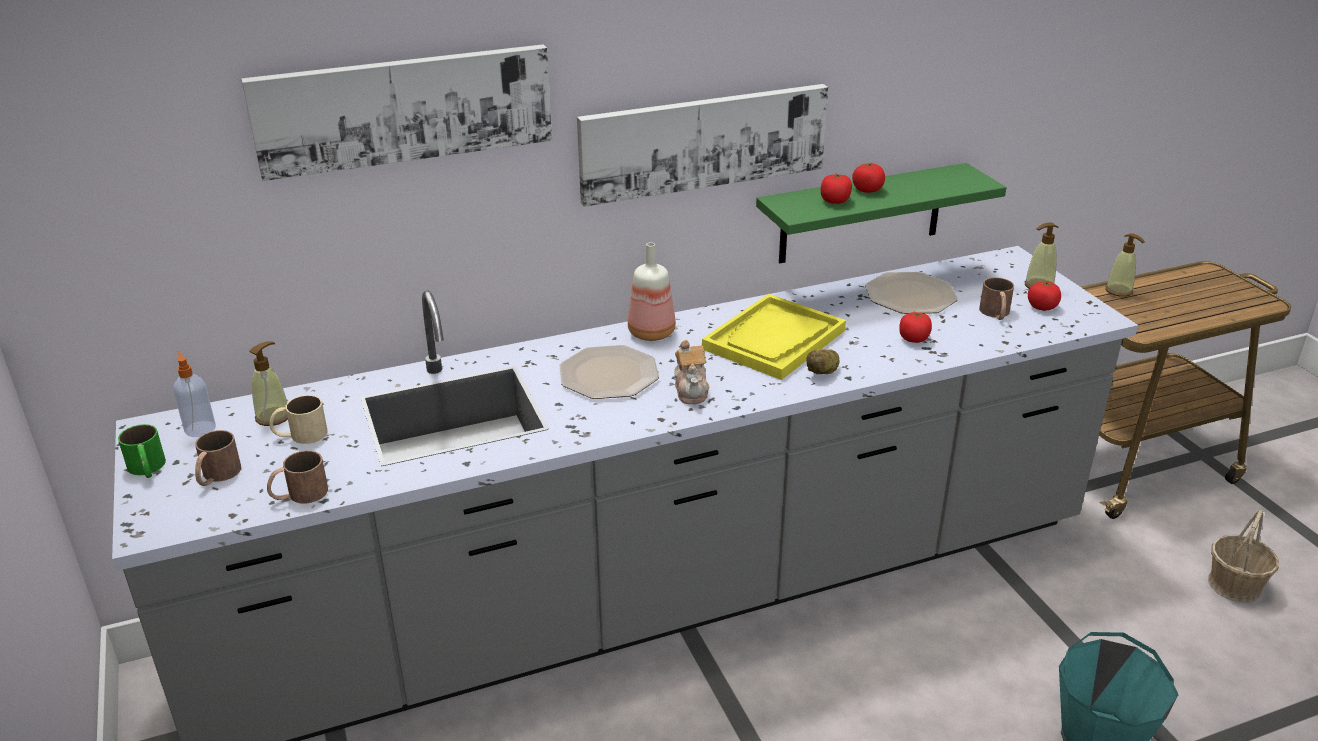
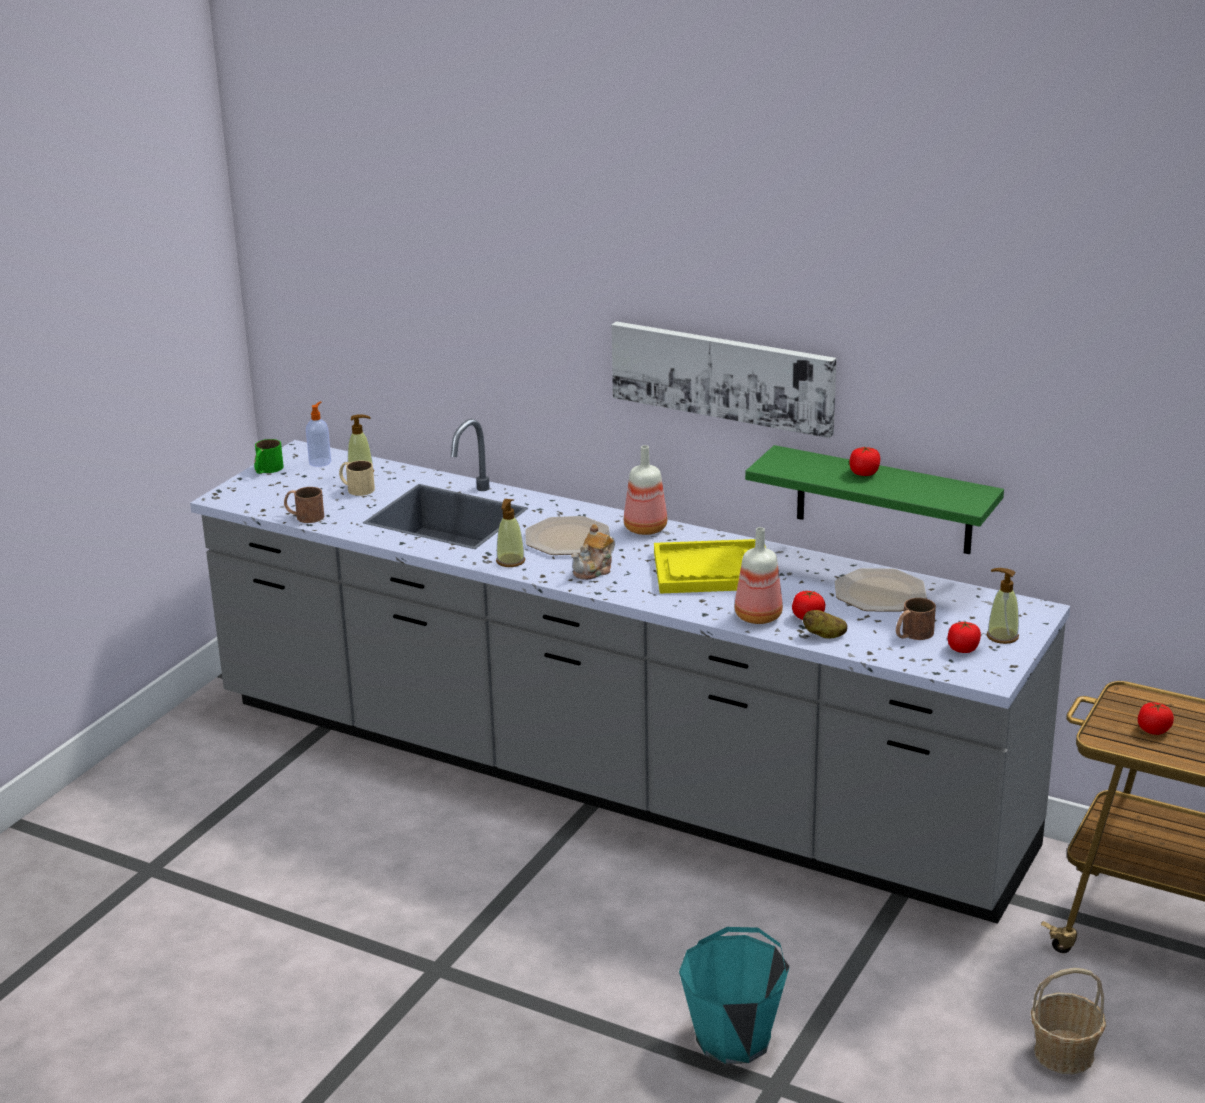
camera: 50 degrees right, 5 degrees down
brown mug [195,430,241,486] -> none
picture [241,44,552,181] -> none
potato [806,349,839,374] -> potato moved to [803,610,847,638]
tomato [821,174,852,204] -> tomato moved to [1138,702,1174,735]
soap dispenser [1105,233,1145,297] -> soap dispenser moved to [496,499,525,567]
none -> bottle [735,527,783,624]

